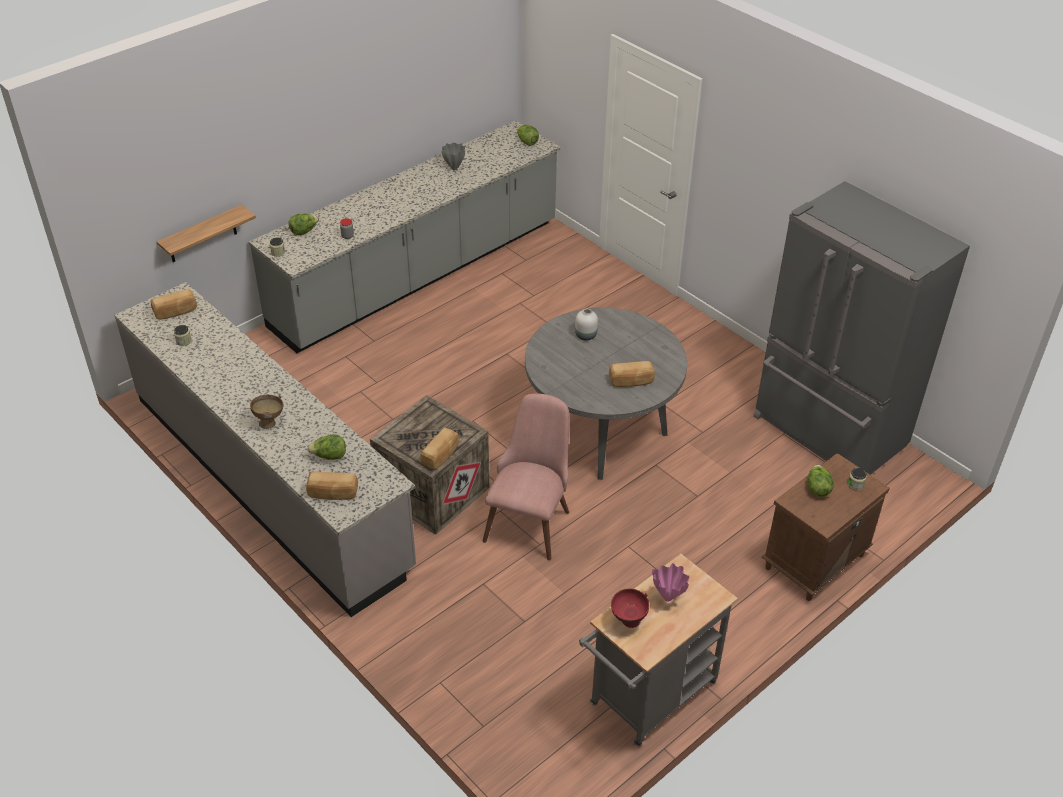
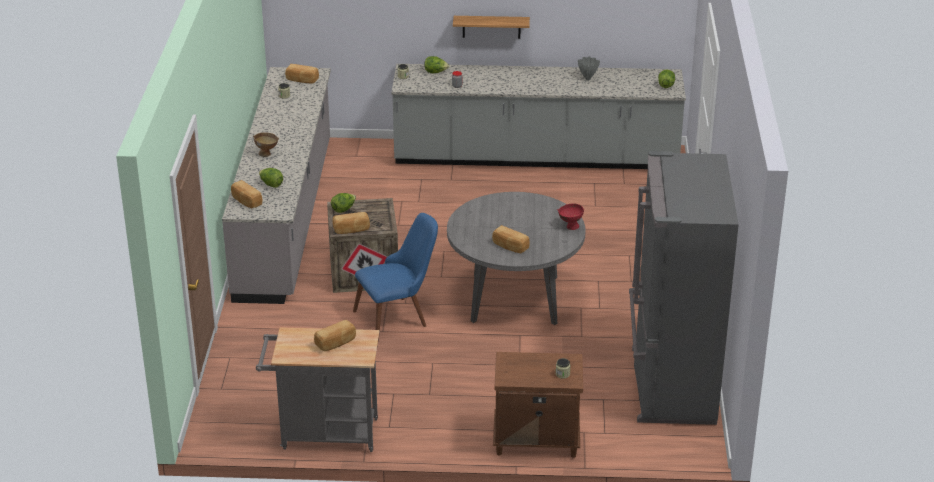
camera: 45 degrees right, 10 degrees down
shelf [157,204,256,262] -> shelf moved to [453,16,530,39]
pink chair [482,394,570,560] -> blue chair [353,213,438,341]
white vase [575,309,598,340] -> none
red bowl [611,588,649,628] -> red bowl moved to [557,203,584,230]
pink vase [652,563,689,602] -> bread [314,320,356,351]
lettuce [808,464,834,497] -> lettuce moved to [331,193,356,213]

